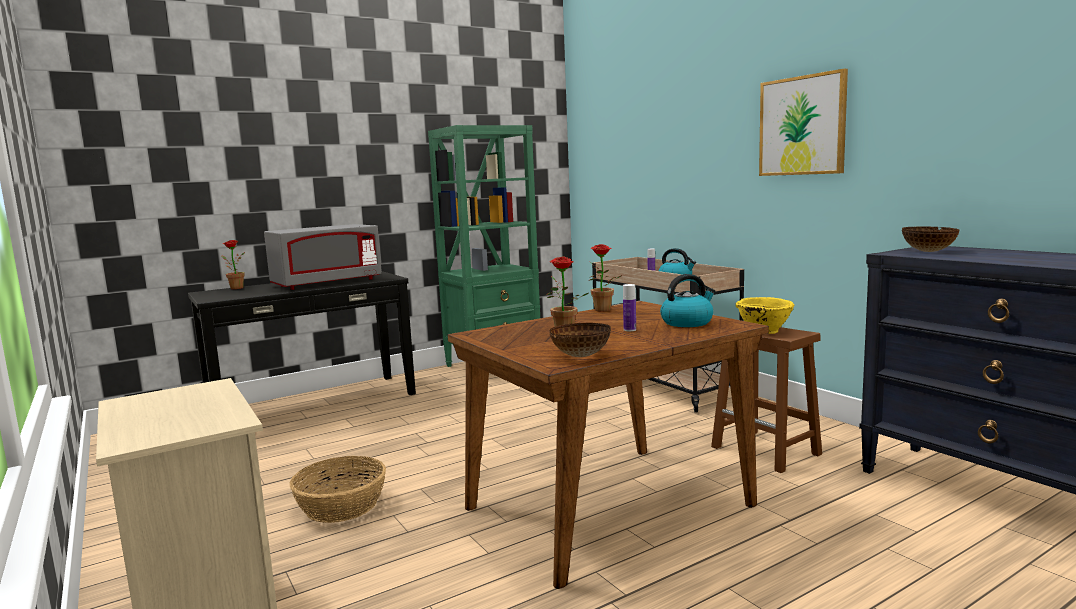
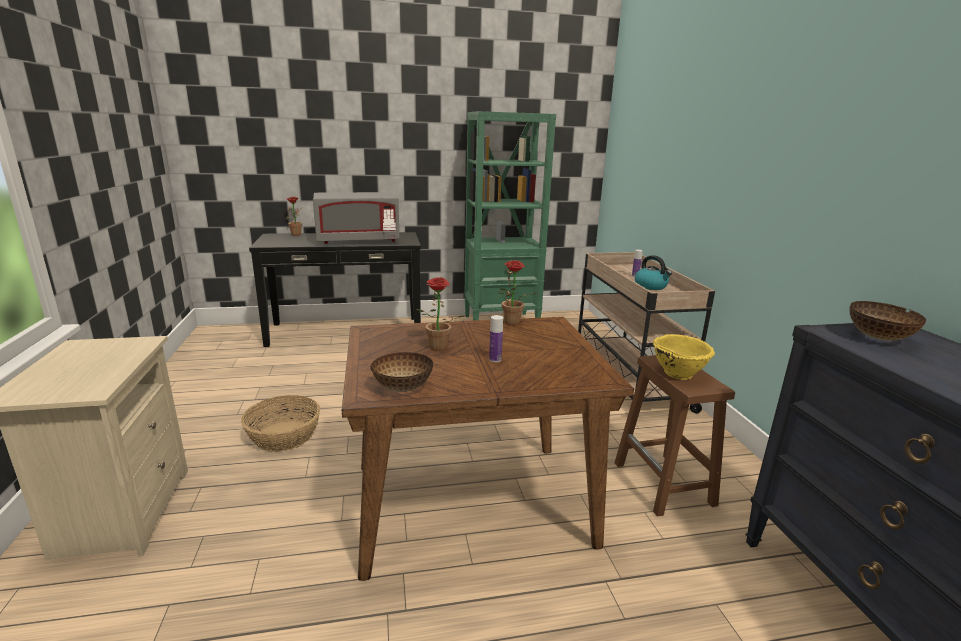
camera: 20 degrees right, 10 degrees up
kettle [660,274,715,327] -> none
picture [759,69,848,176] -> none

